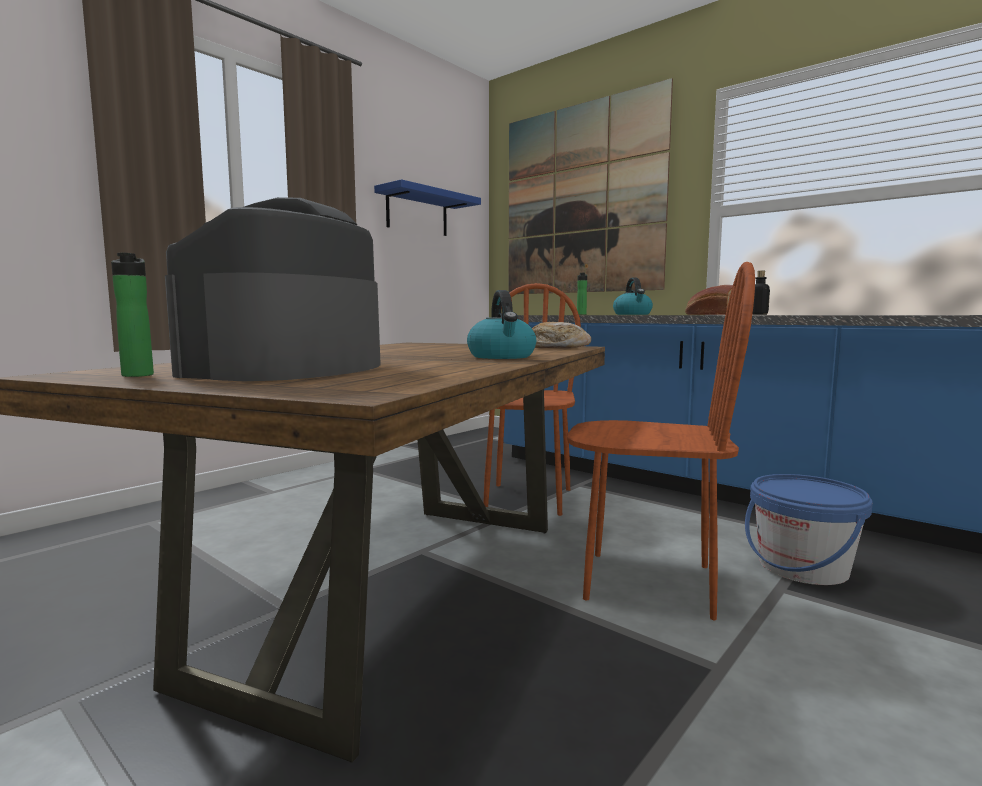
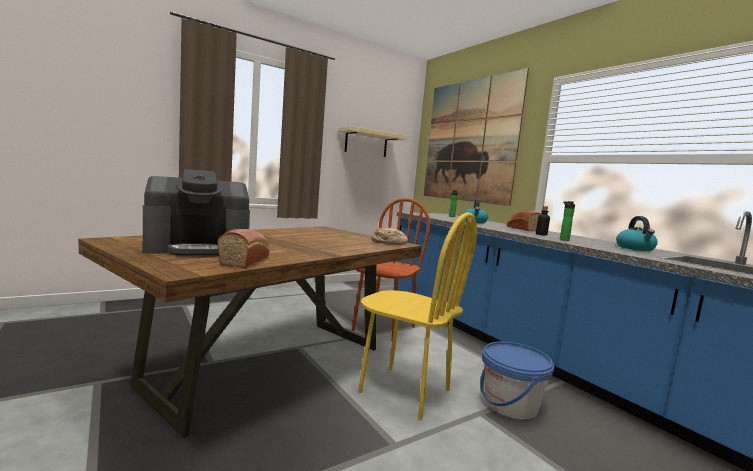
camera: 15 degrees right, 0 degrees up
bottle [111,252,154,377] -> bottle moved to [560,201,575,241]
coffee machine [165,197,381,381] -> coffee machine turned 150 degrees counterclockwise [143,169,250,256]
blue shelf [374,179,481,236] -> beige shelf [339,126,407,157]
kettle [467,290,536,359] -> kettle moved to [616,216,658,251]
brown chair [567,262,755,620] -> yellow chair [358,212,477,421]
none -> bread [218,229,270,268]

